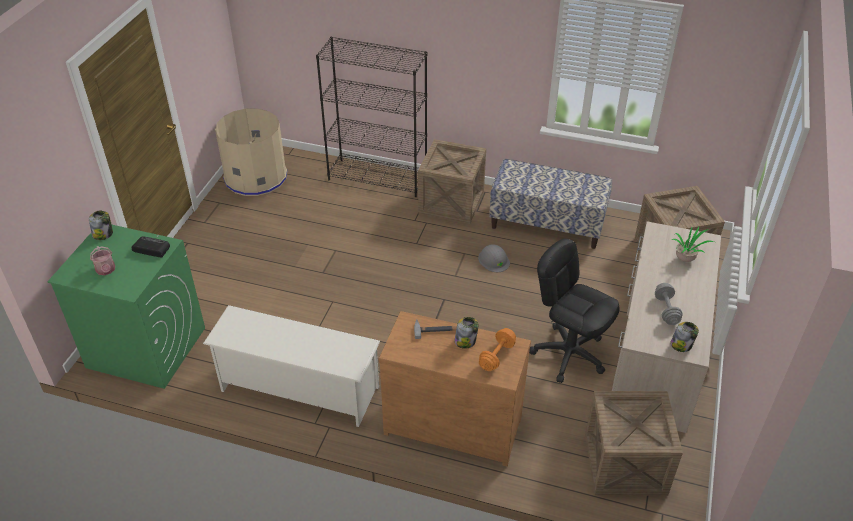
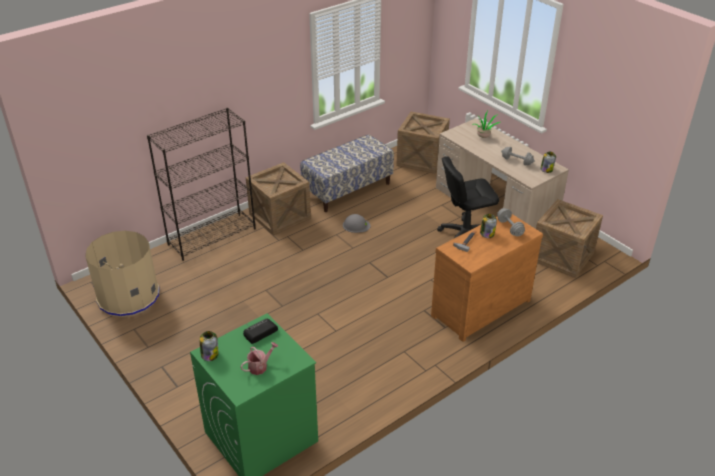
camera: 55 degrees left, 5 degrees down
watering can [90,246,115,275] -> watering can turned 45 degrees counterclockwise [241,342,279,375]
white shoe rack [203,305,380,427] -> none
orange dumbbell [479,328,516,371] -> grey dumbbell [497,208,525,236]

